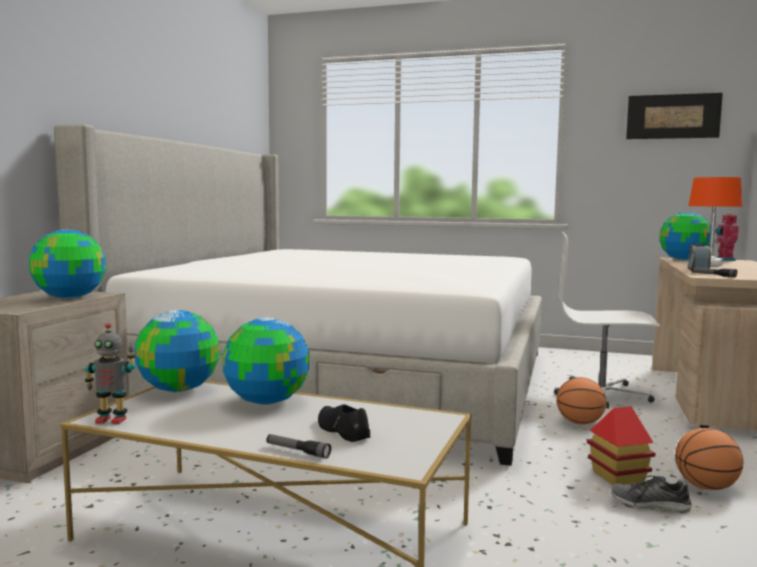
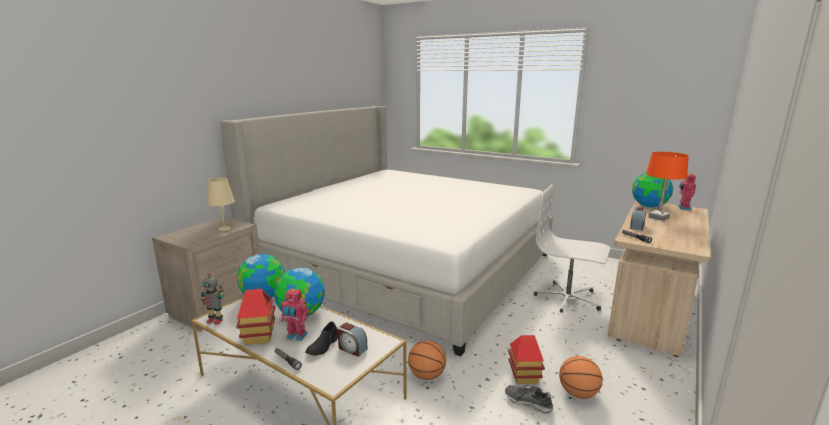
camera: 15 degrees right, 10 degrees up
globe [29,229,106,299] -> beige table lamp [207,178,235,231]
black shoe [318,404,370,442] -> black shoe turned 135 degrees counterclockwise [305,321,338,355]
basketball [556,377,607,425] -> basketball moved to [408,340,446,380]
picture [626,93,723,139] -> none
none -> toy house [236,289,275,345]
none -> toy robot [280,289,309,341]
none -> alarm clock [337,322,367,357]

